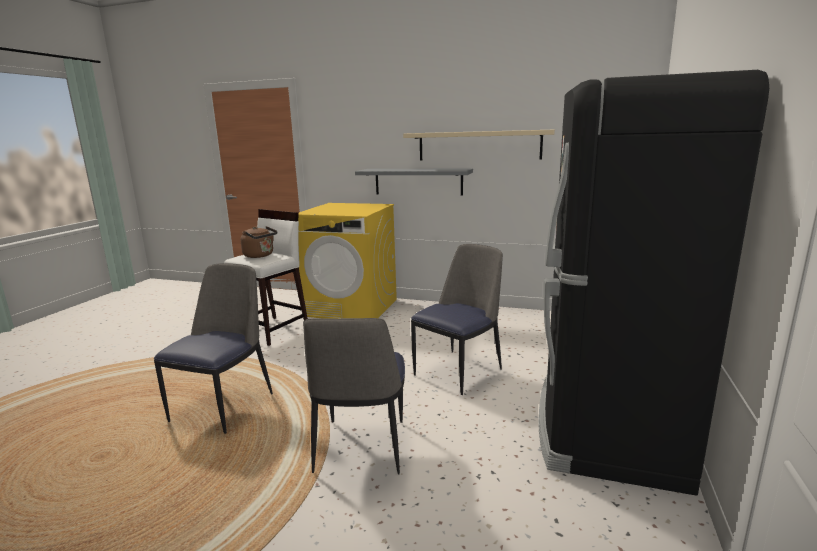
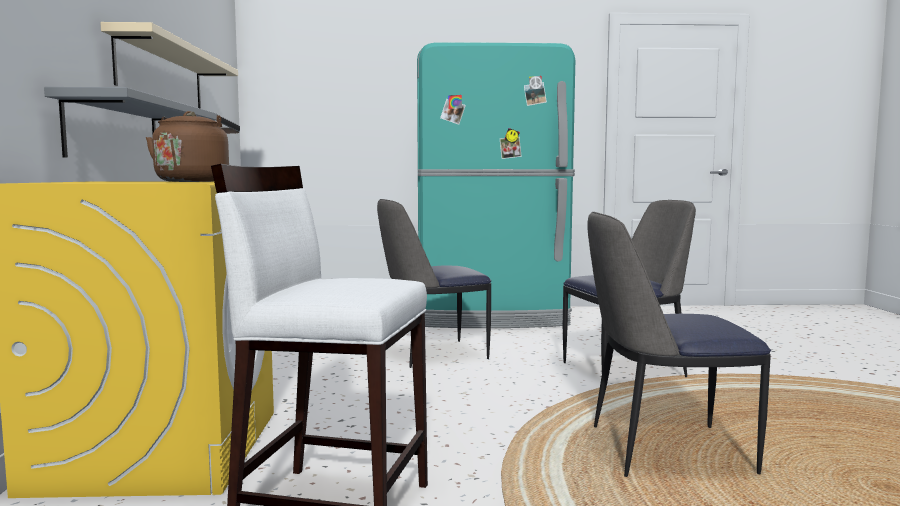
camera: 110 degrees left, 10 degrees down
brown kettle [240,226,277,258] -> brown kettle moved to [146,111,240,182]
chair [411,244,503,395] -> chair turned 45 degrees counterclockwise [377,199,491,368]
black fridge [538,70,769,495] -> turquoise fridge [417,43,575,328]

